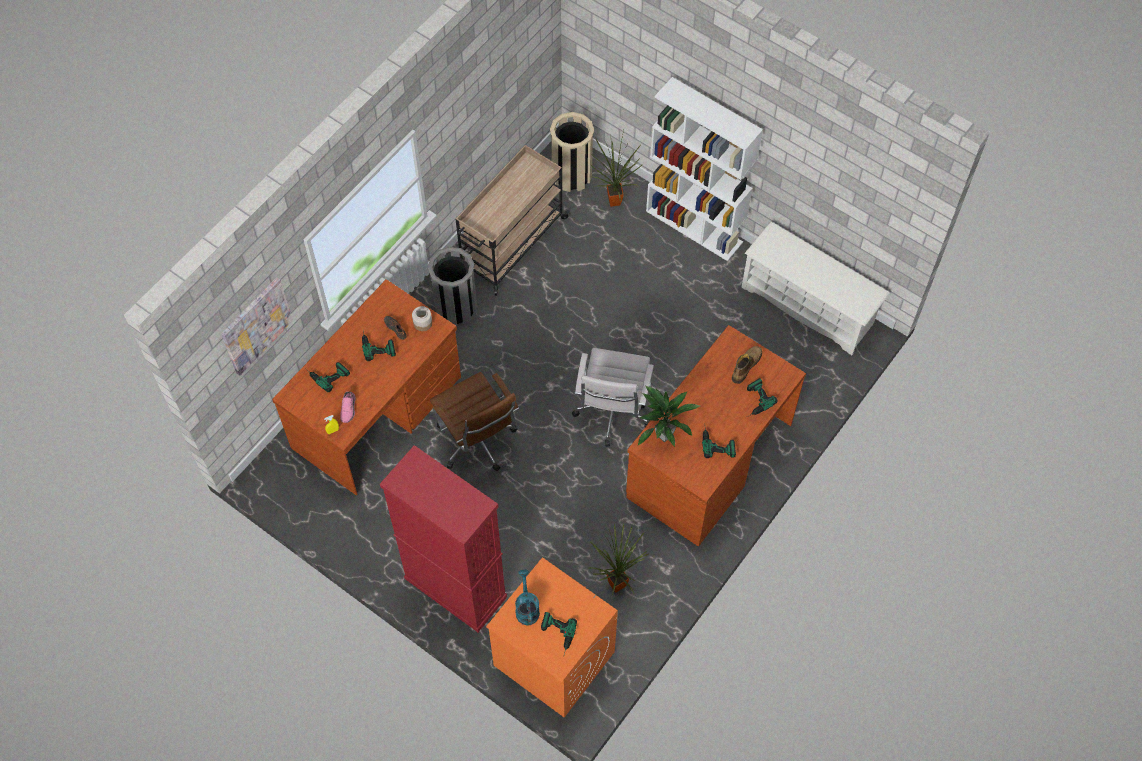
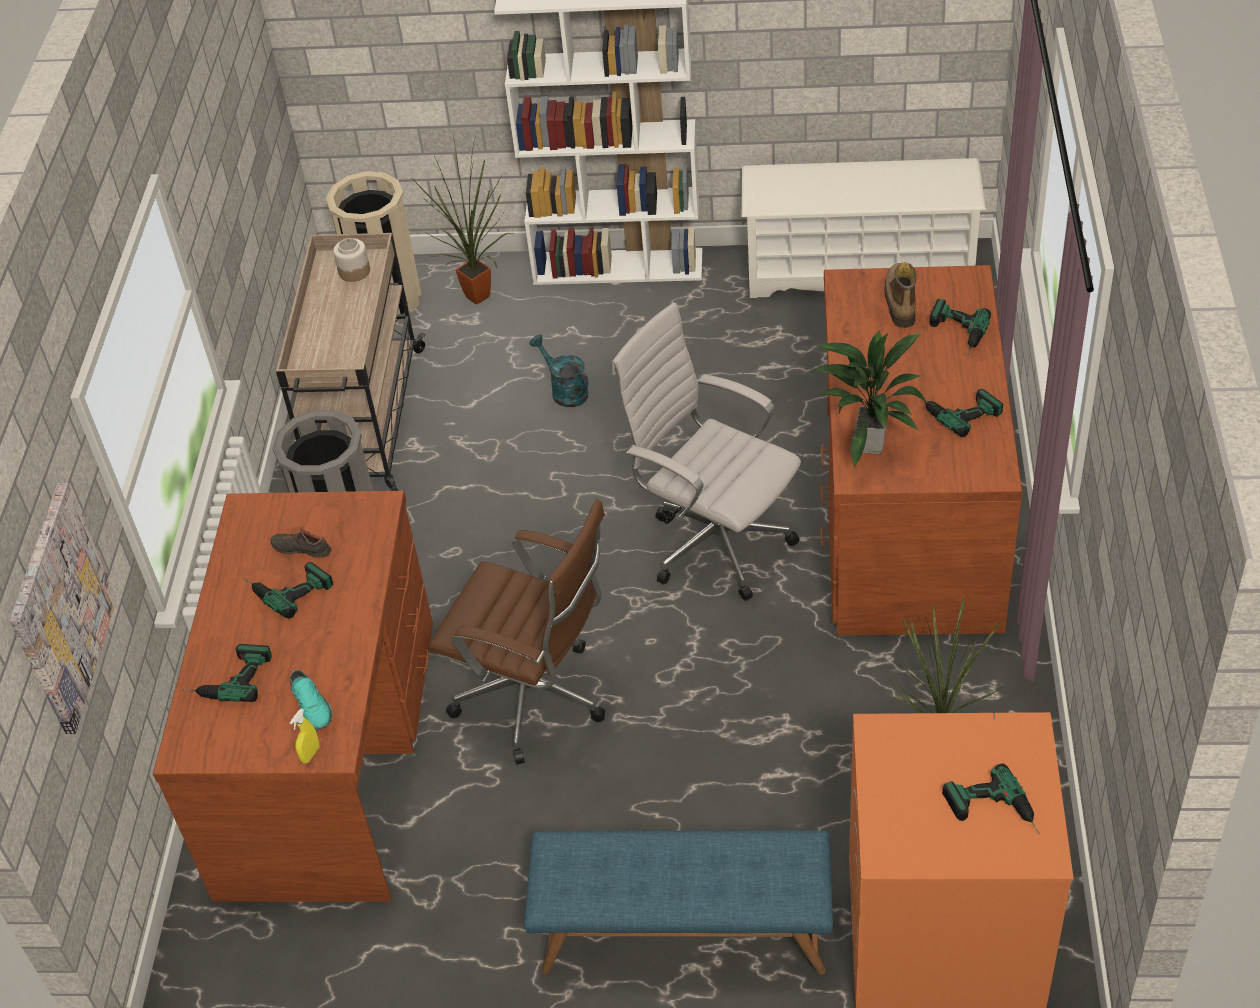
camera: 30 degrees left, 15 degrees down
pink shoe [340,391,356,423] -> turquoise shoe [290,670,332,730]
red cabinet [380,445,507,632] -> blue bench [524,830,833,975]
jar [412,306,432,331] -> jar moved to [333,238,370,282]
turquoise watering can [515,569,540,625] -> turquoise watering can moved to [529,334,588,407]
white office chair [572,348,654,447] -> white office chair turned 150 degrees clockwise [612,303,801,601]

